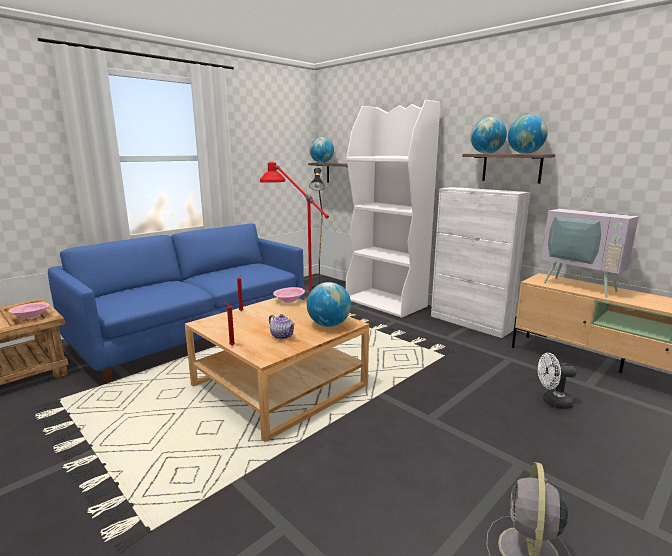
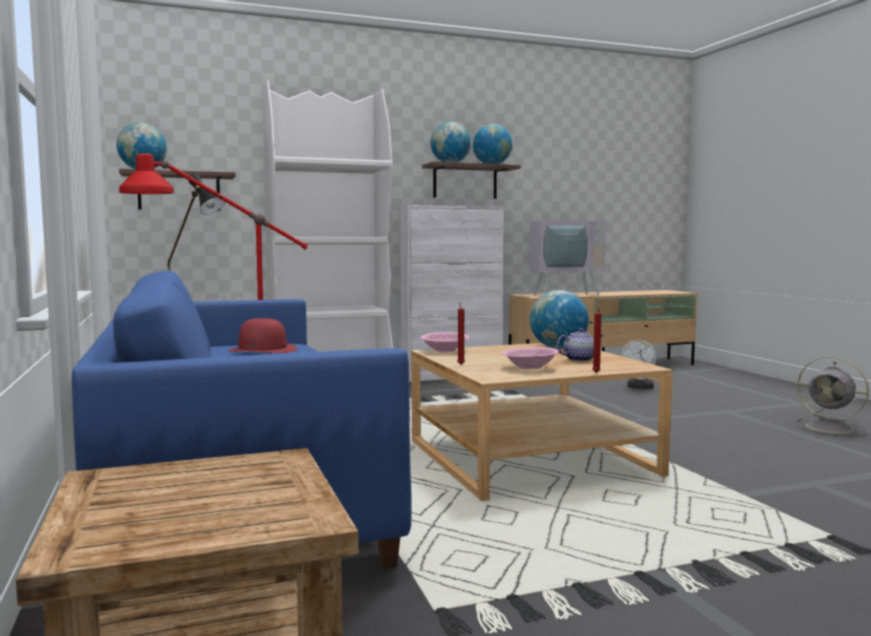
camera: 65 degrees left, 10 degrees down
pink bowl [9,303,50,319] -> pink bowl moved to [502,347,559,370]
none -> red hat [228,318,298,353]

